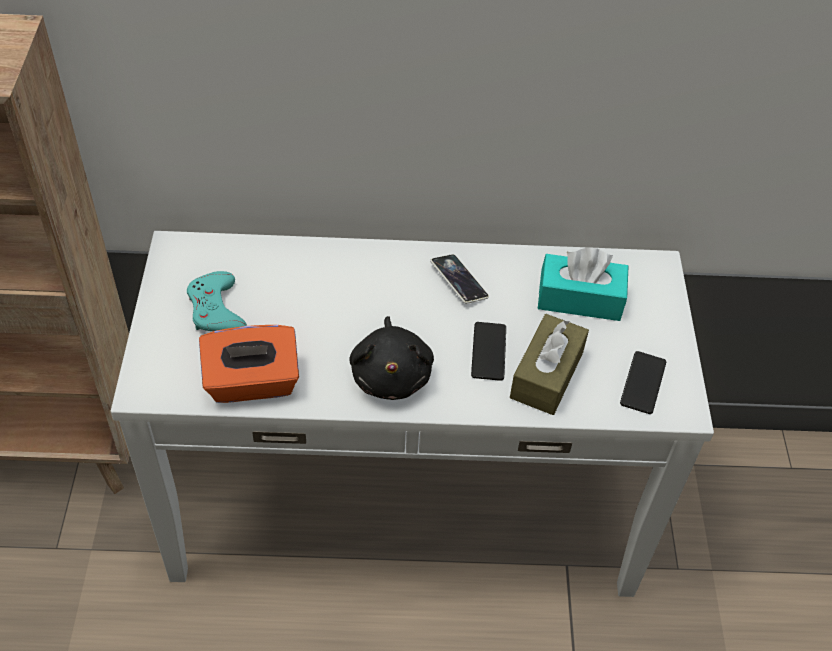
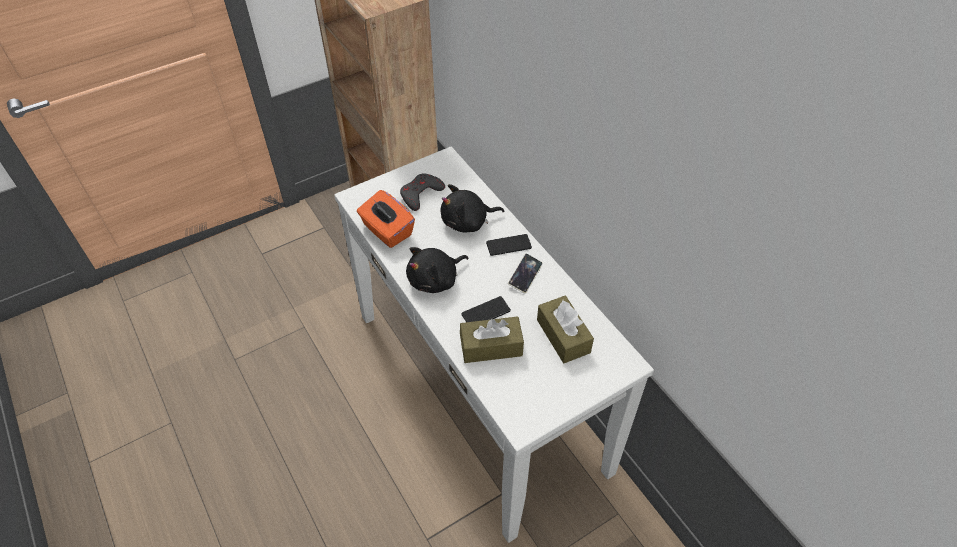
camera: 60 degrees right, 0 degrees up
turquoise game controller [187,271,247,332] -> grey game controller [400,173,445,211]
turquoise tissue box [538,248,629,321] -> brown tissue box [537,296,594,363]
phone [620,351,666,414] -> phone moved to [486,234,532,256]
none -> black plush toy [441,184,504,232]

